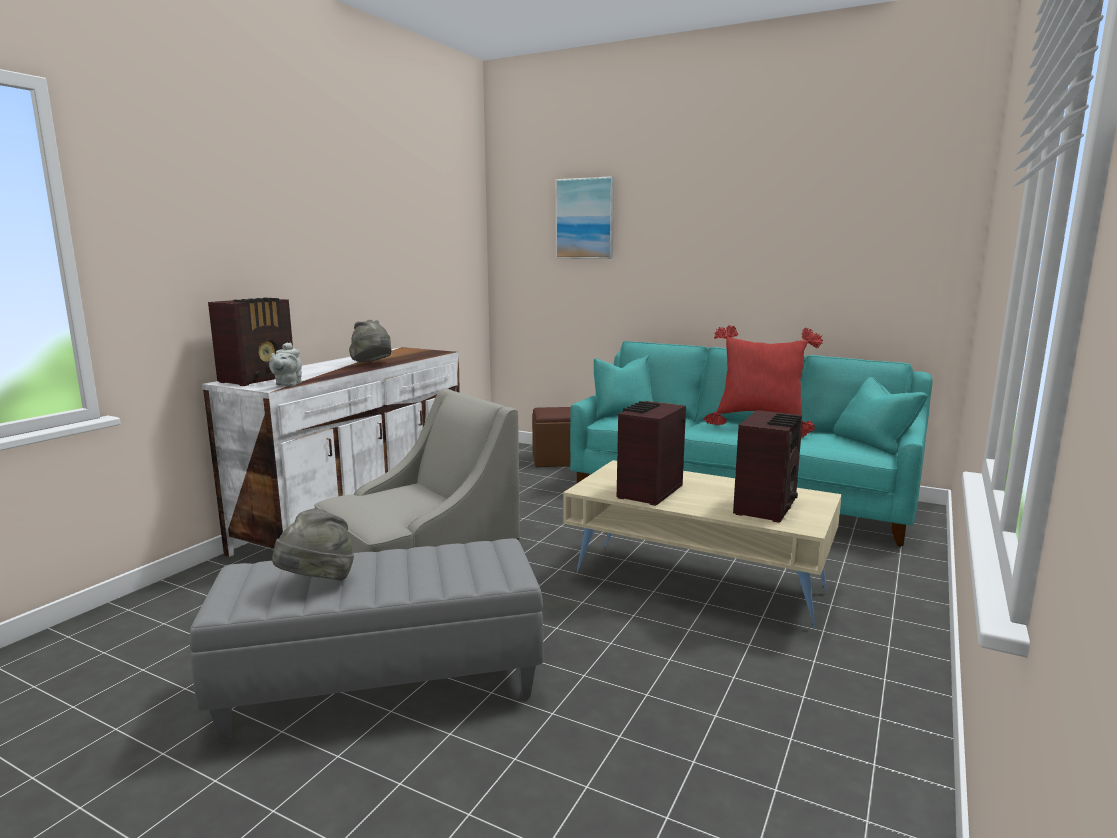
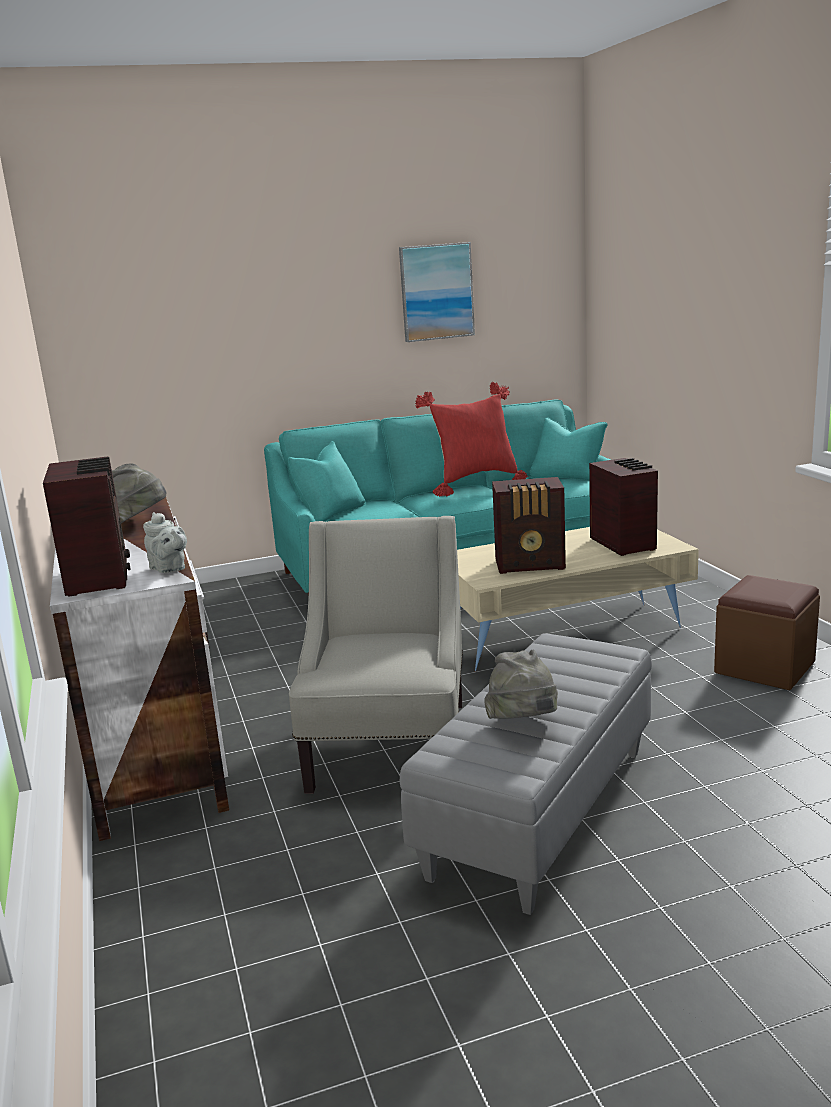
camera: 45 degrees left, 5 degrees up
brown ottoman [532,407,571,467] -> brown ottoman moved to [714,575,820,690]
picture [555,176,614,259] -> picture moved to [399,242,475,342]
radio [617,401,686,506] -> radio turned 75 degrees counterclockwise [492,477,566,574]

